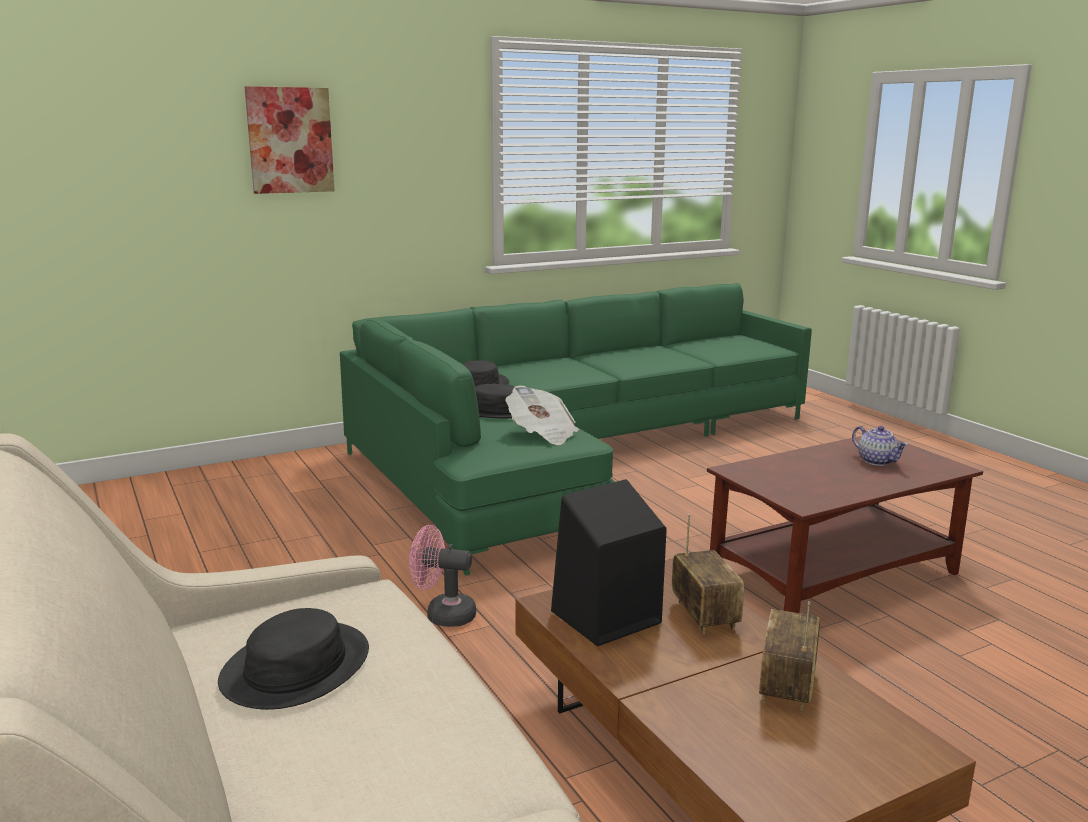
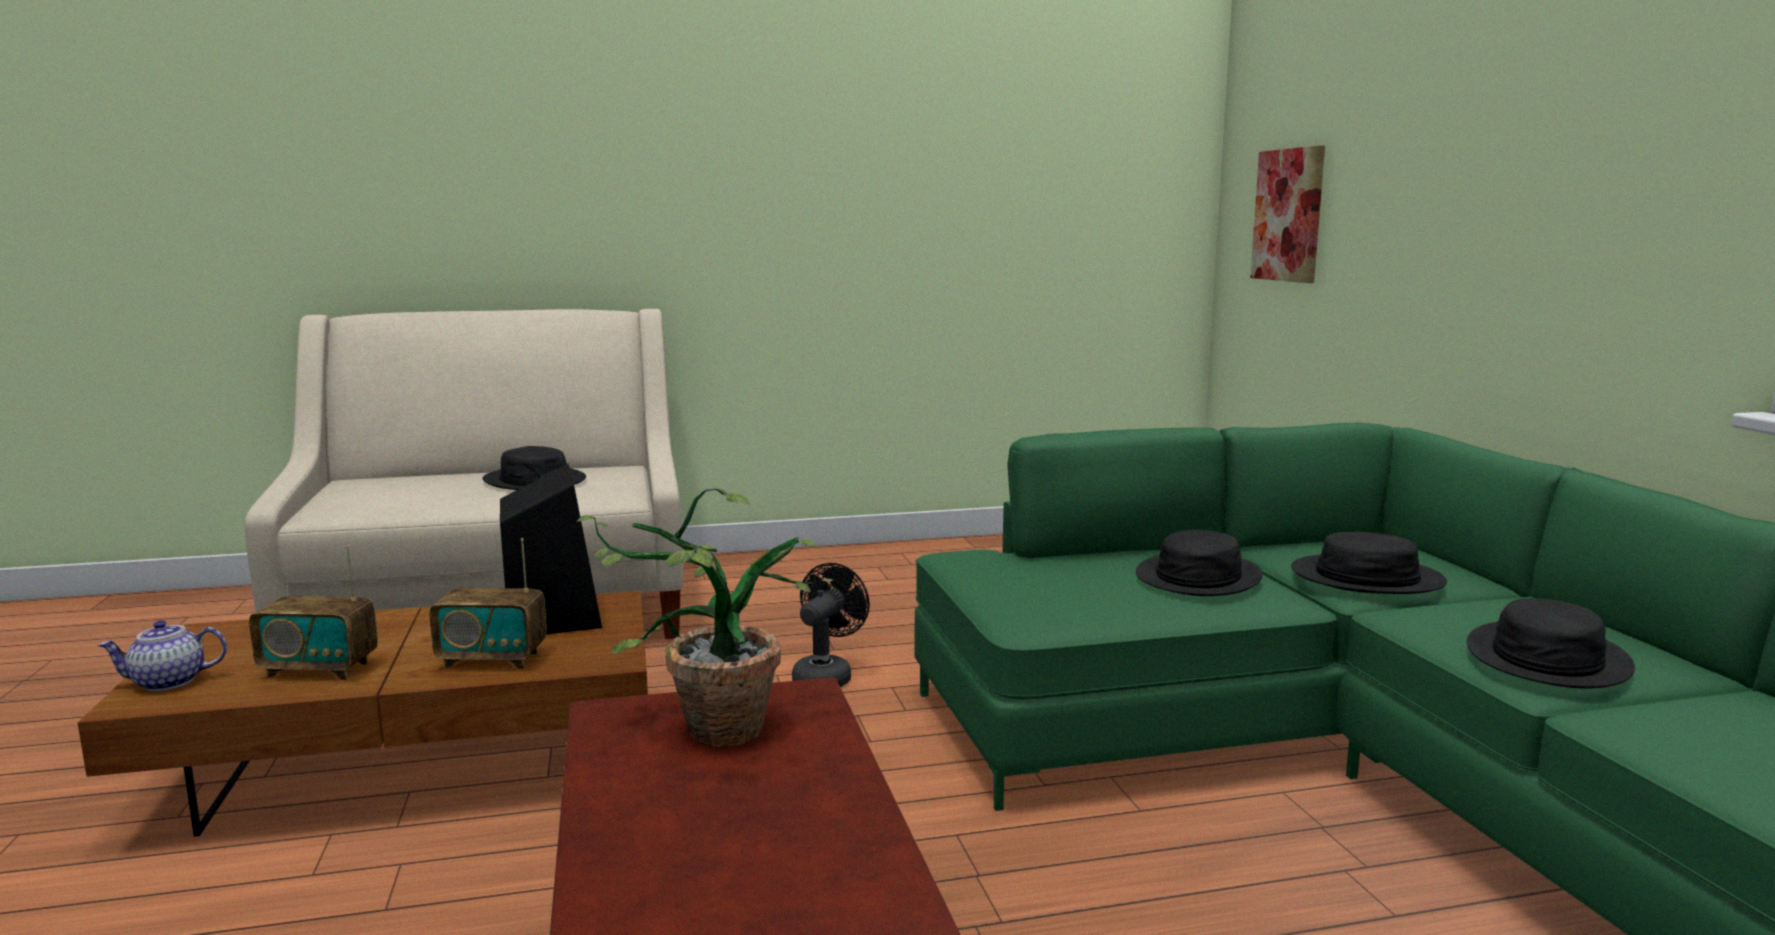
camera: 105 degrees right, 5 degrees down
picture [245,86,335,194] -> picture moved to [1250,145,1325,283]
pink fan [409,525,476,627] -> black fan [792,563,870,687]
newspaper [505,386,579,445] -> none
radio [759,601,820,710] -> radio turned 150 degrees clockwise [249,546,378,680]
teapot [852,426,908,466] -> teapot moved to [98,620,227,691]
none -> potted plant [576,488,833,747]
none -> black hat [1467,598,1635,689]

